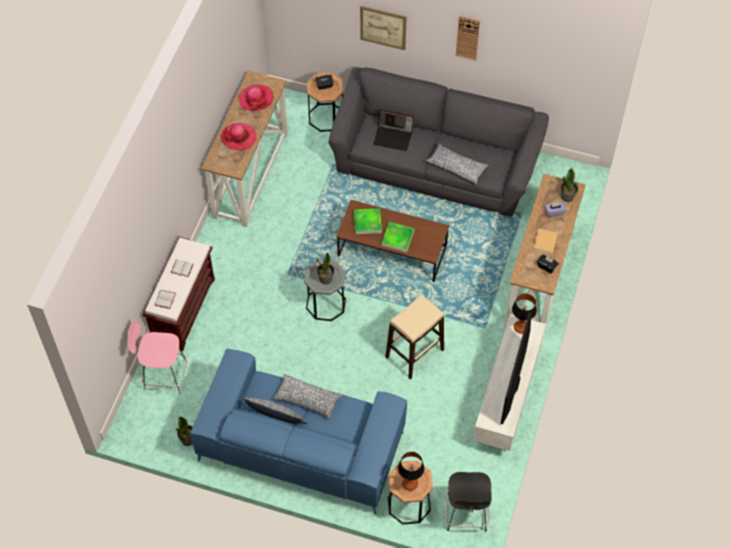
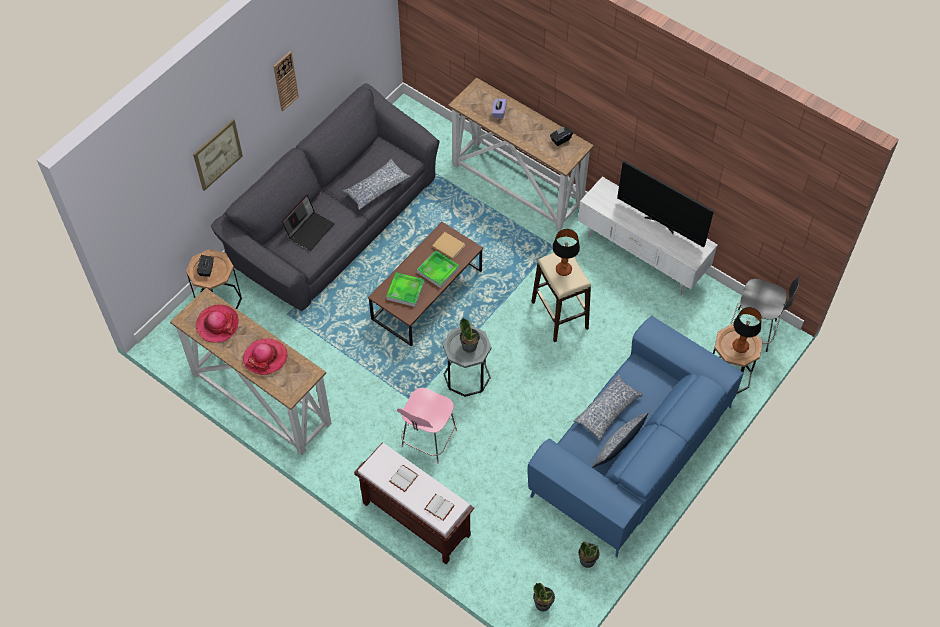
camera: 70 degrees left, 0 degrees up
pink stool [127,319,187,394] -> pink stool moved to [397,388,457,464]
table lamp [512,293,537,334] -> table lamp moved to [552,229,580,276]
beige book [533,229,558,254] -> beige book moved to [432,232,465,260]
potted plant [561,168,578,202] -> potted plant moved to [533,583,555,611]

